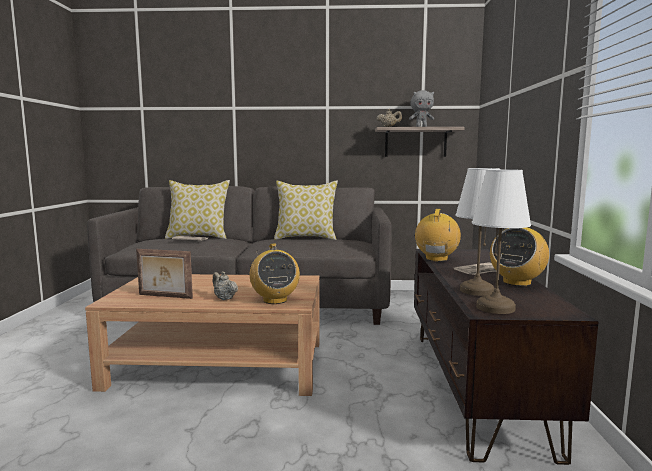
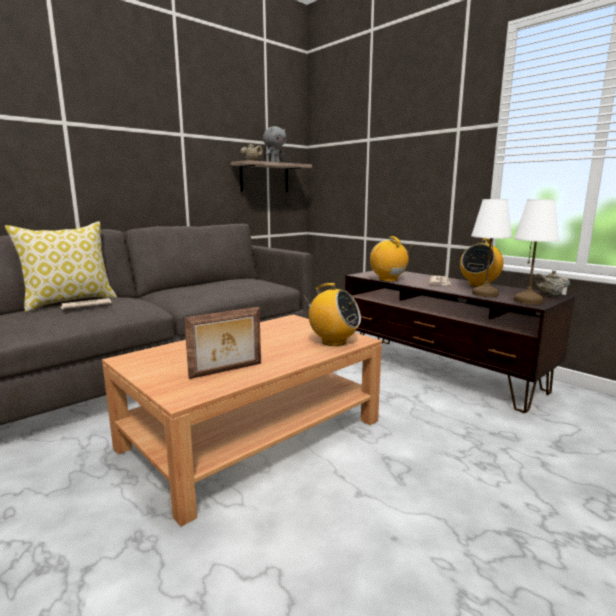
camera: 45 degrees left, 5 degrees up
beige teapot [213,271,238,300] -> beige teapot moved to [532,270,570,297]
pillow [274,180,338,240] -> none
radio [490,227,549,286] -> radio turned 45 degrees clockwise [460,238,504,287]

